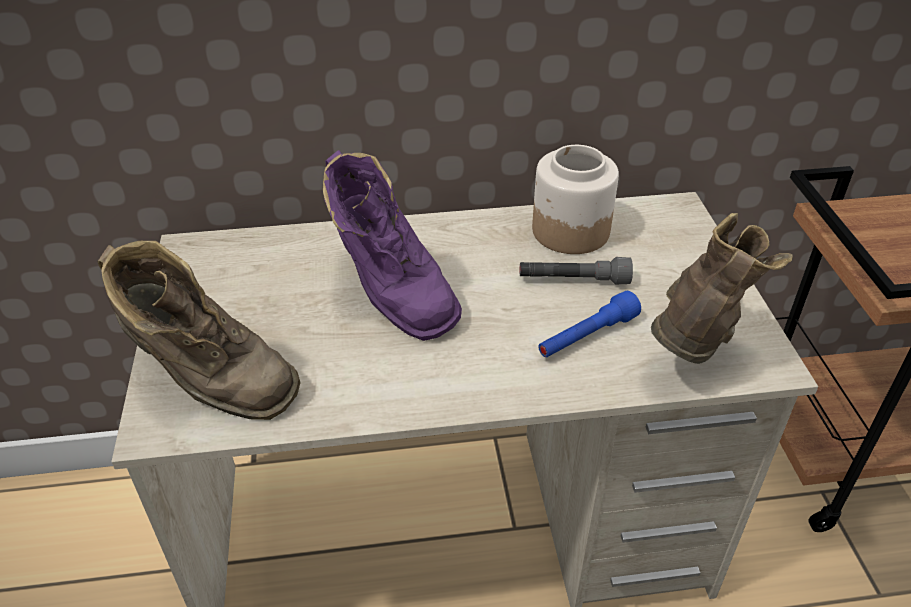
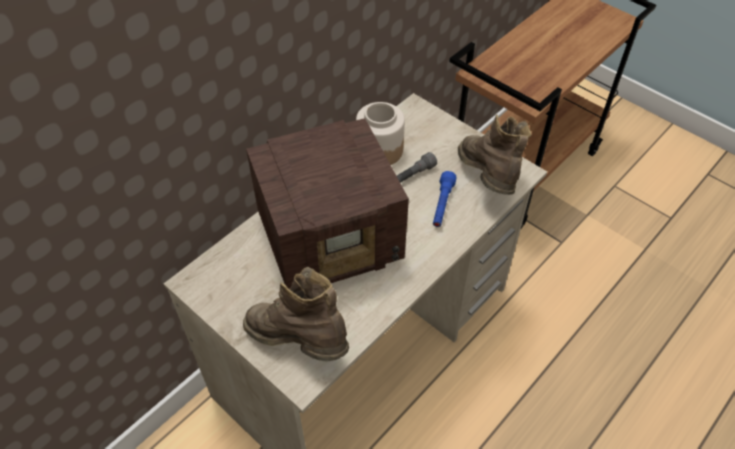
camera: 40 degrees left, 10 degrees up
brown boot [97,241,301,420] -> brown boot turned 135 degrees counterclockwise [243,267,349,362]
purple boot [322,150,462,341] -> radio [246,118,409,289]

